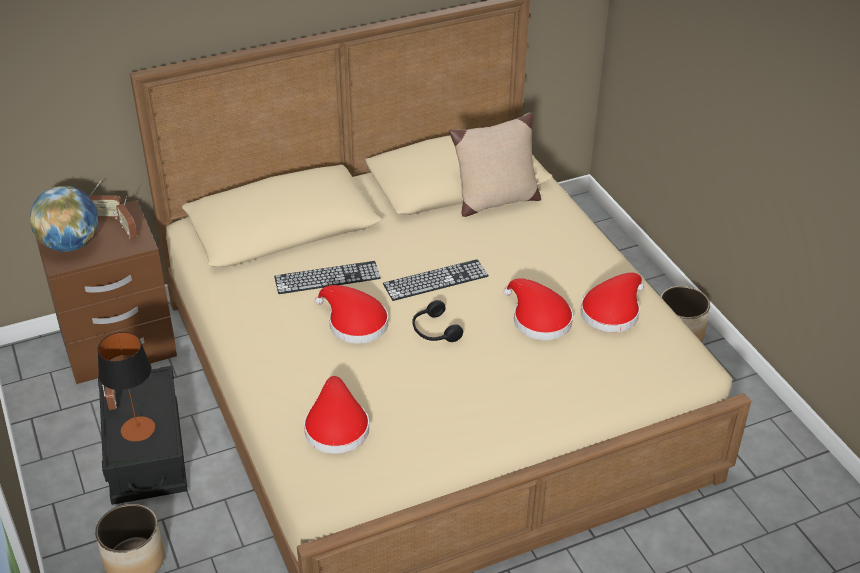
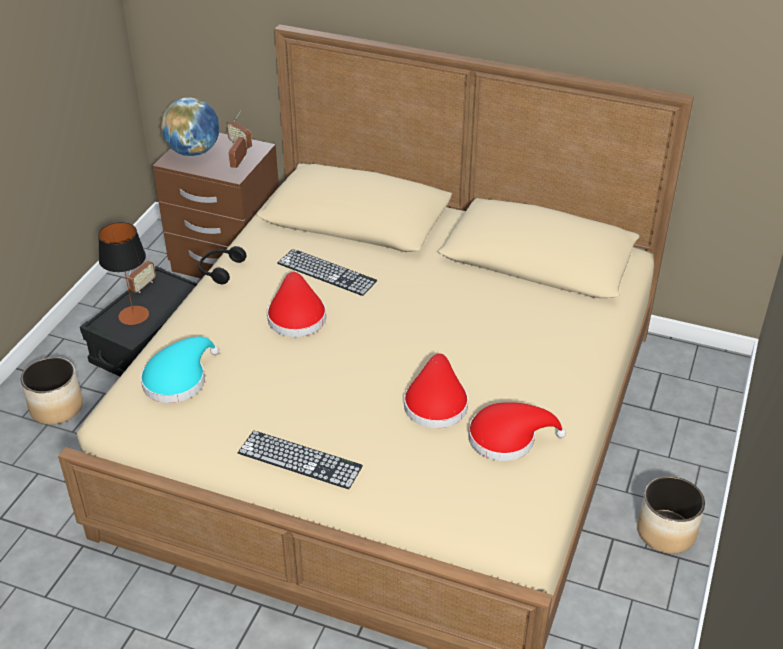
camera: 45 degrees right, 0 degrees up
red hat [304,376,369,454] -> turquoise hat [141,337,219,403]
keyboard [383,259,489,301] -> keyboard moved to [238,430,363,489]
black headphones [412,300,463,342] -> black headphones moved to [199,246,246,284]
beige pillow [449,113,541,217] -> none

